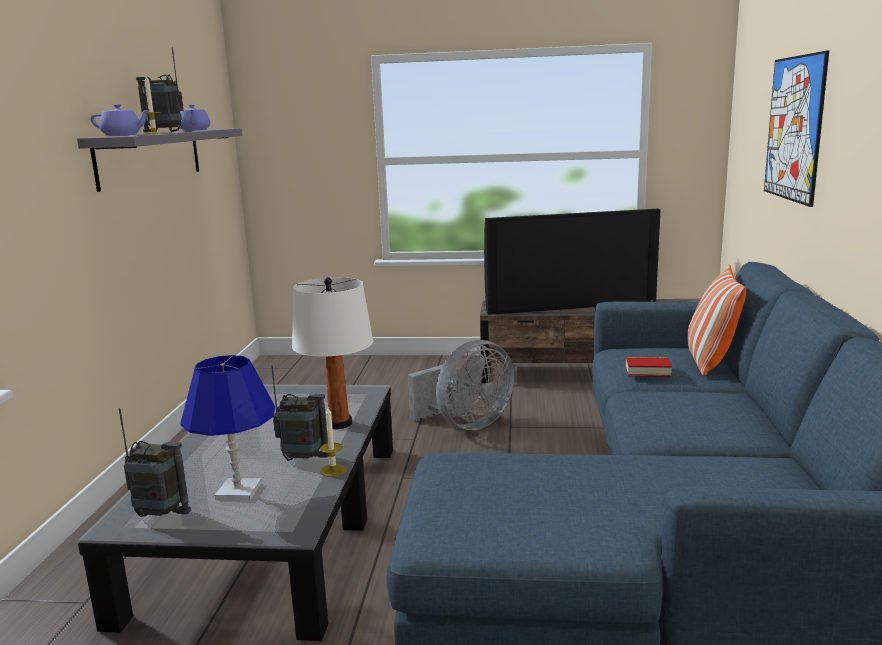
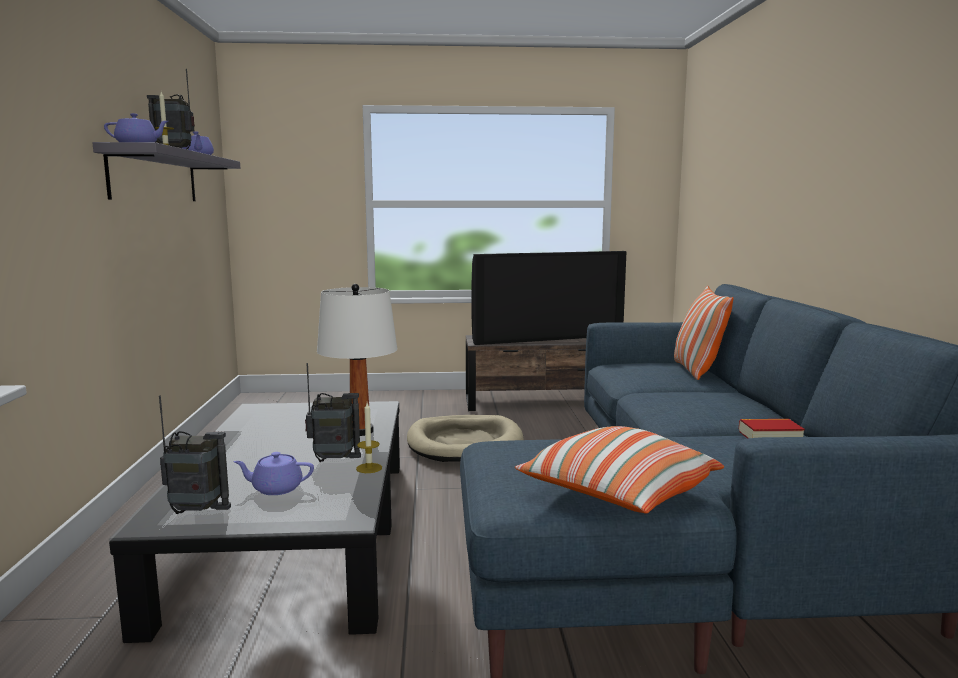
camera: 10 degrees left, 5 degrees down
blue table lamp [180,355,275,501] -> purple teapot [233,452,314,495]
grey fan [408,340,514,430] -> beige dog bed [407,415,524,462]
book [626,357,672,377] -> book moved to [739,419,805,439]
picture [764,50,829,207] -> none
none -> pillow [515,426,724,514]

